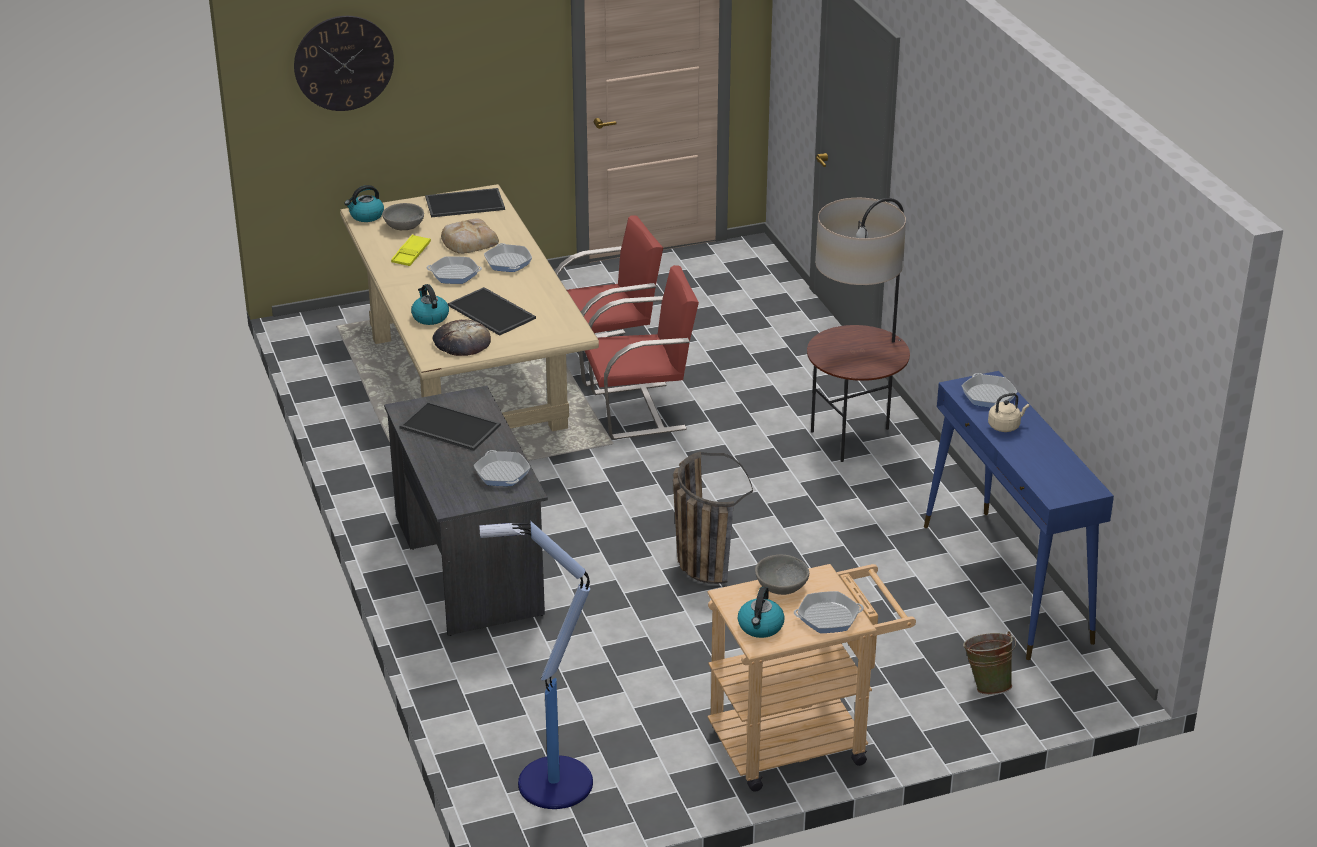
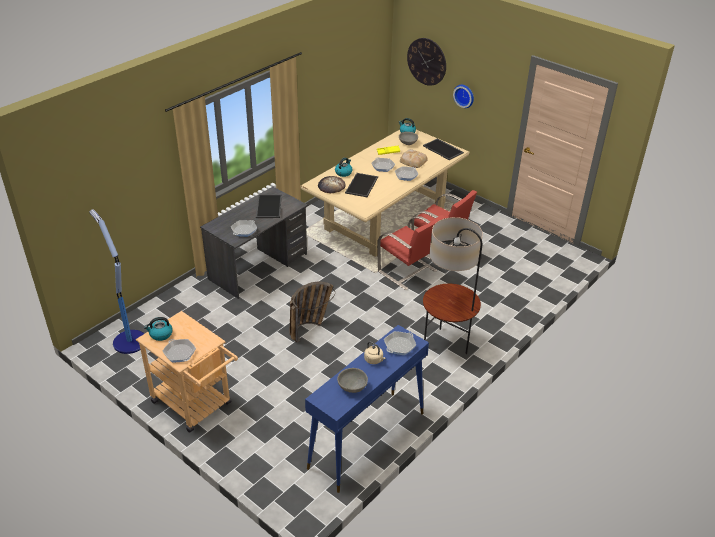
camera: 60 degrees right, 5 degrees up
grey bowl [755,555,809,595] -> grey bowl moved to [337,368,368,393]
green bucket [963,631,1016,695] -> none
none -> wall clock [453,85,474,108]

